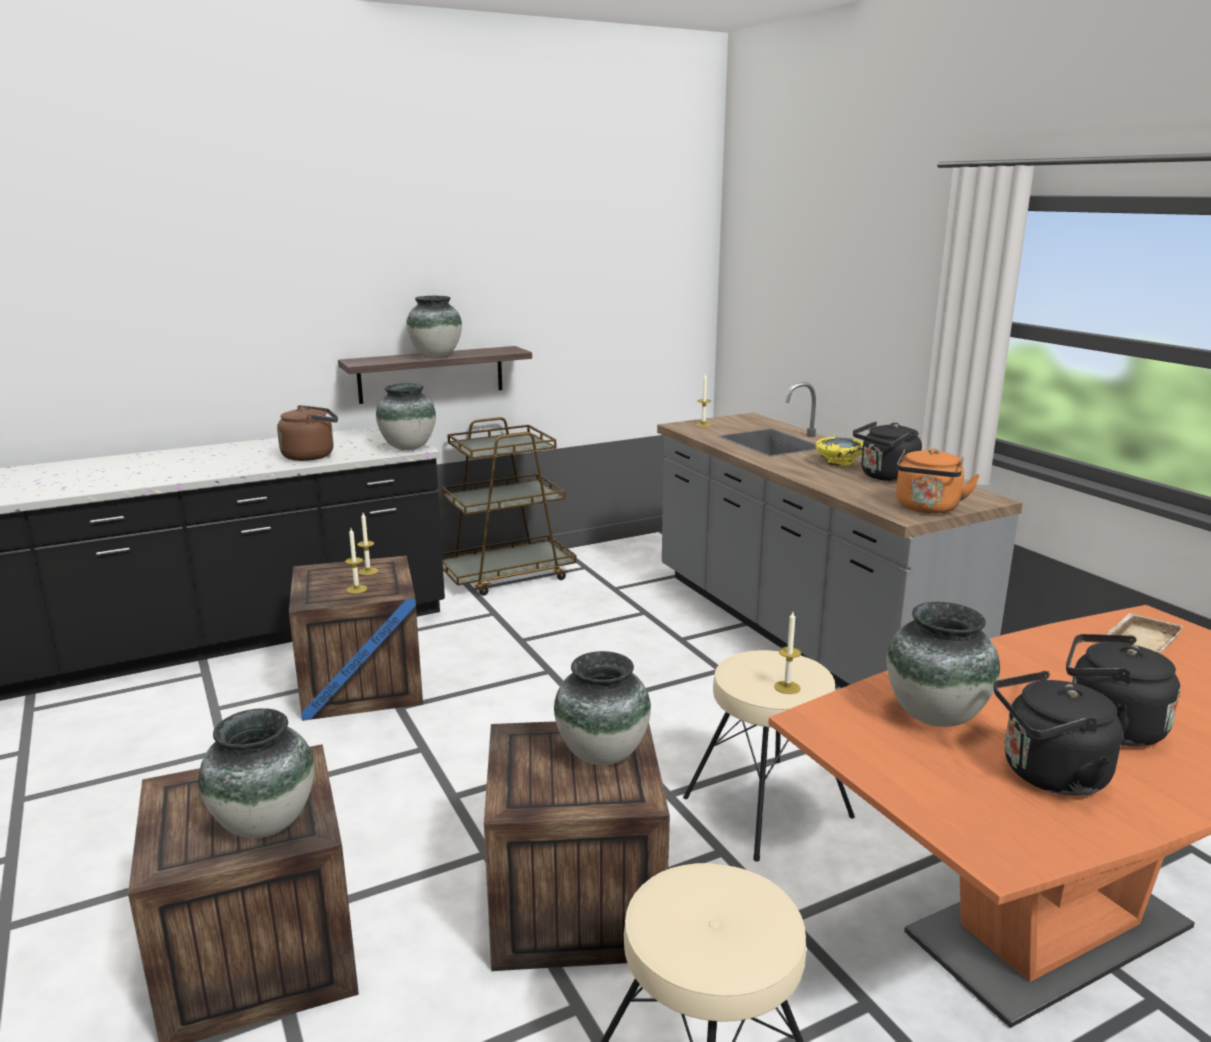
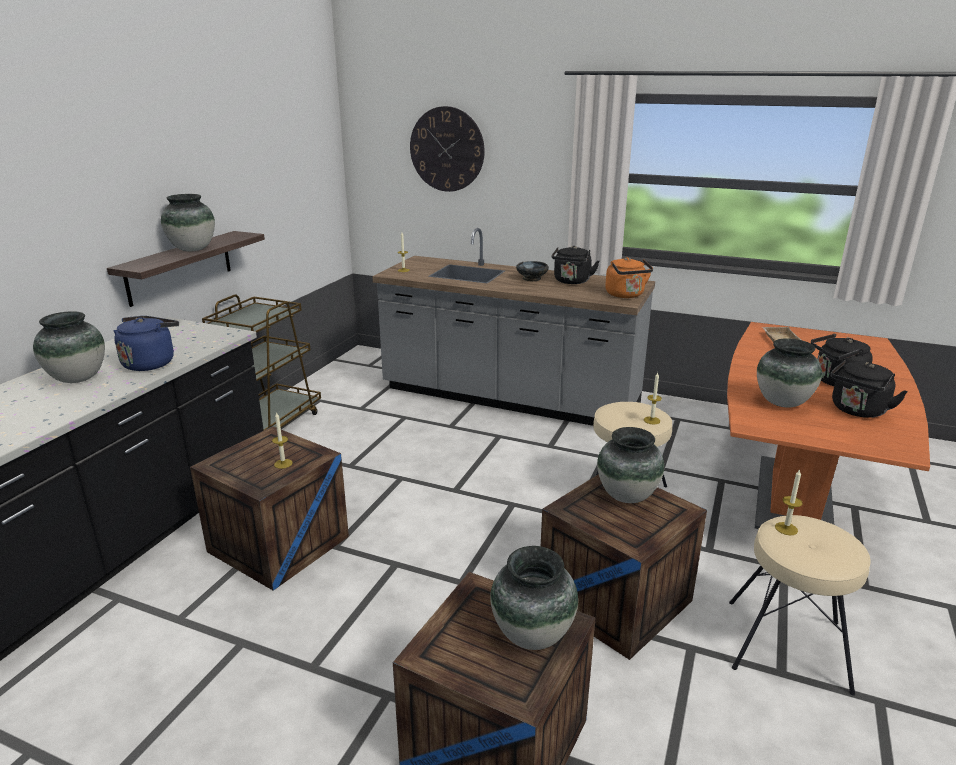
camera: 40 degrees left, 5 degrees up
brown kettle [277,405,338,461] -> blue kettle [114,316,179,371]
candle [357,513,378,575] -> candle moved to [775,469,803,535]
vase [376,383,436,450] -> vase moved to [33,311,105,383]
yellow bowl [815,437,863,467] -> black bowl [516,261,549,281]
none -> wall clock [410,106,485,192]

